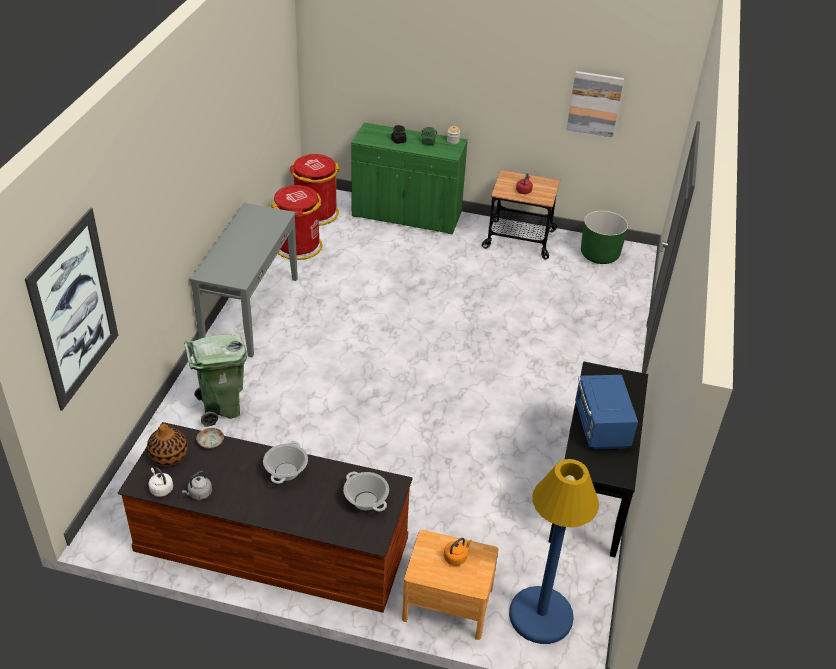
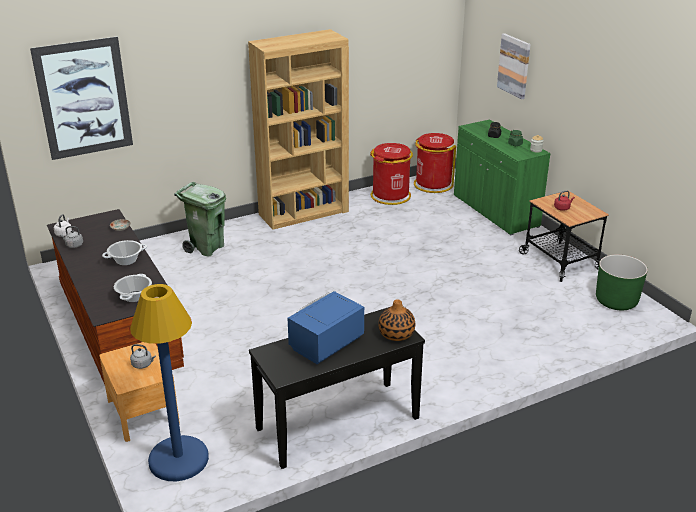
camera: 50 degrees right, 10 degrees down
vase [147,424,188,466] -> vase moved to [378,299,415,341]
grey console table [190,203,298,357] -> brown bookcase [248,29,349,230]
orange kettle [444,538,472,566] -> grey kettle [130,344,156,369]
picture [566,71,624,137] -> picture moved to [497,33,531,99]

